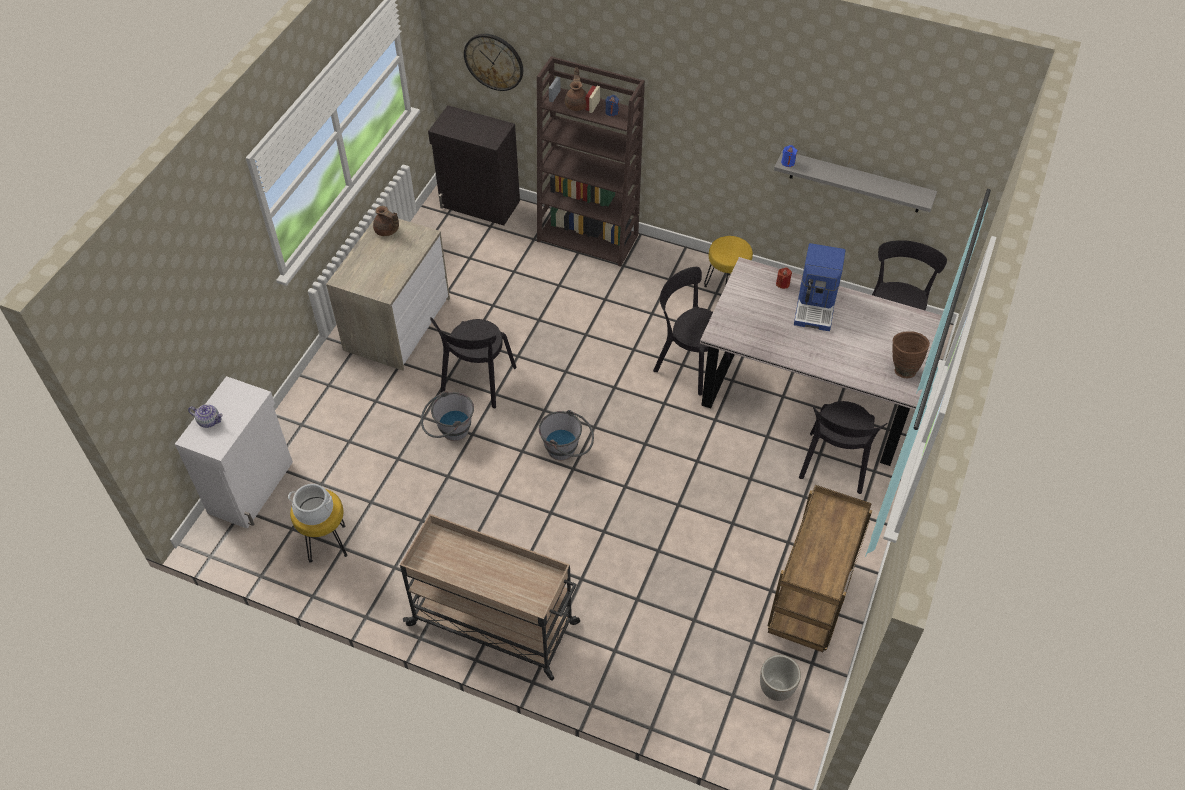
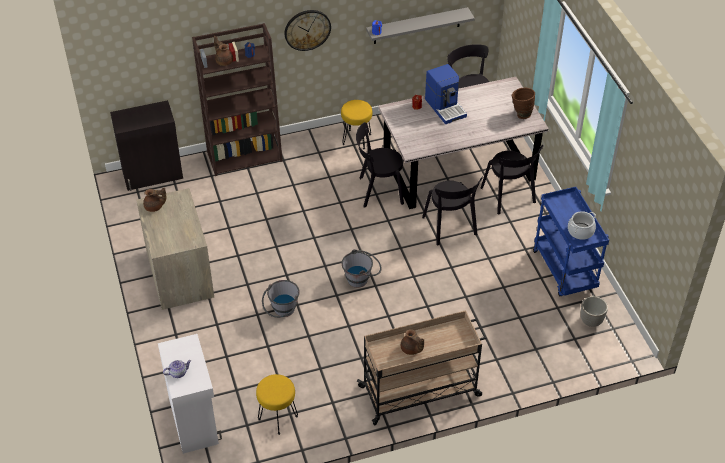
camera: 40 degrees left, 5 degrees down
cooking pot [288,484,333,525] -> cooking pot moved to [568,211,596,240]
black chair [430,317,517,408] -> black chair moved to [422,177,483,246]
wall clock [464,34,523,91] -> wall clock moved to [284,10,331,51]
brown cart [767,485,872,652] -> blue cart [533,187,609,296]
none -> brown teapot [401,329,424,355]

